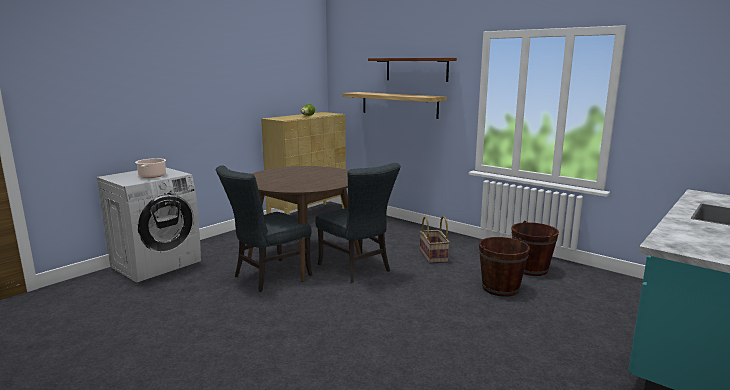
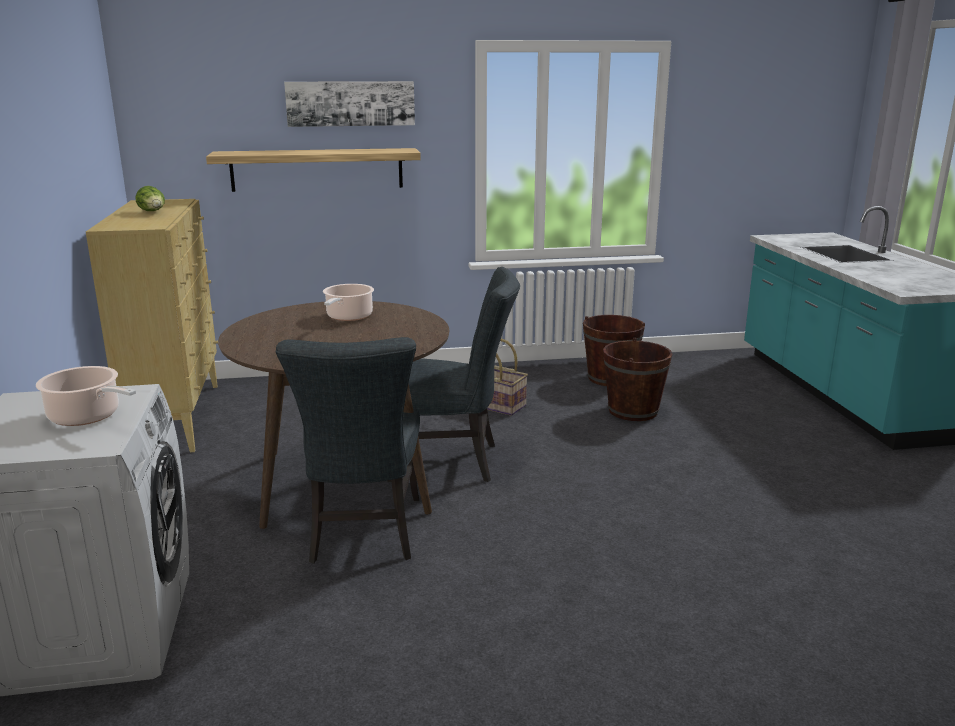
camera: 50 degrees left, 5 degrees up
brown shelf [368,58,457,82] -> picture [284,81,415,127]
none -> cooking pot [323,284,374,321]

